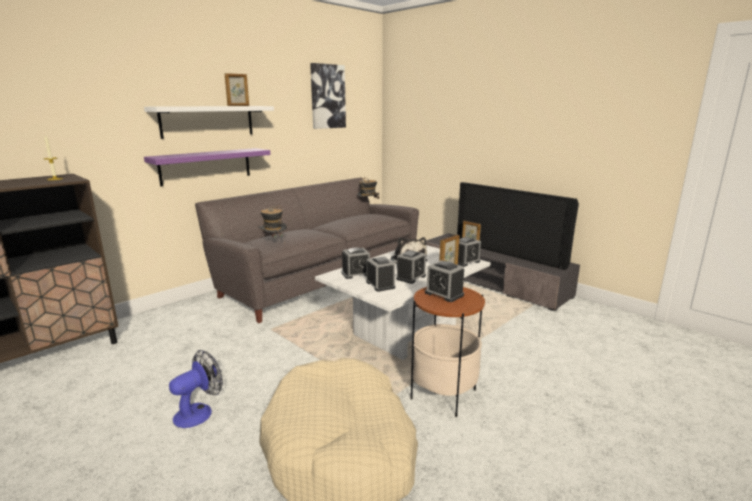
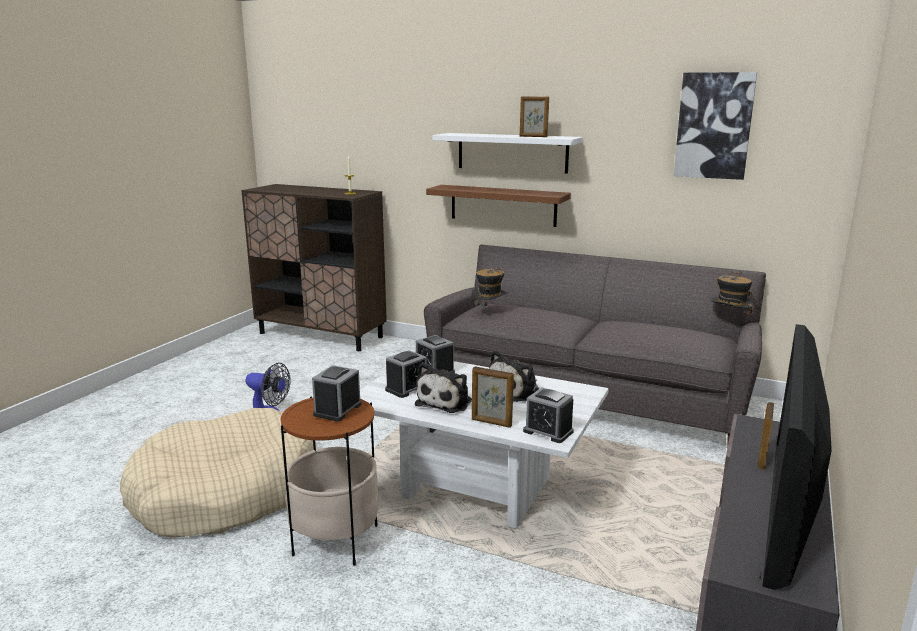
camera: 70 degrees right, 0 degrees up
purple shelf [144,148,271,186] -> brown shelf [426,185,571,227]
alarm clock [396,250,426,284] -> plush toy [415,362,472,413]

